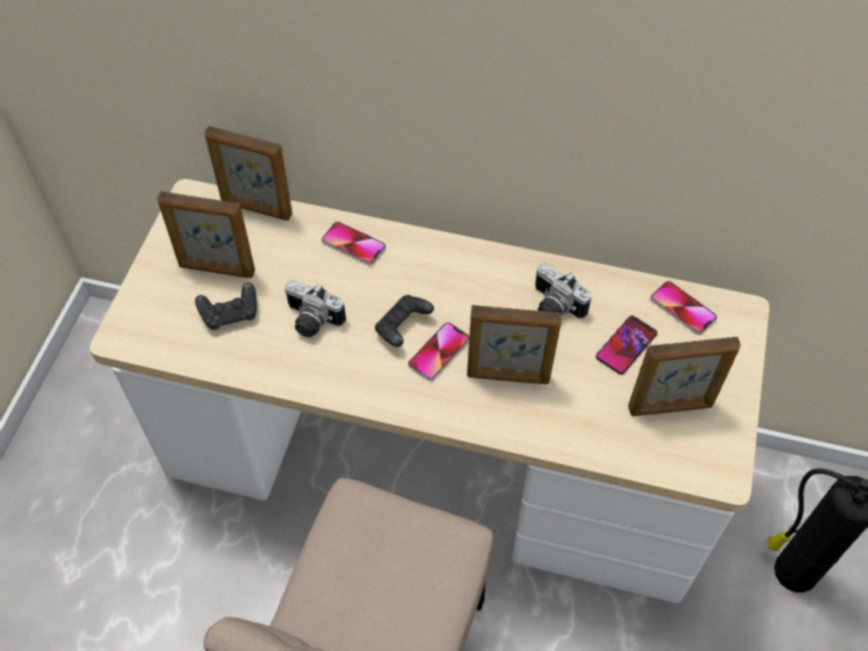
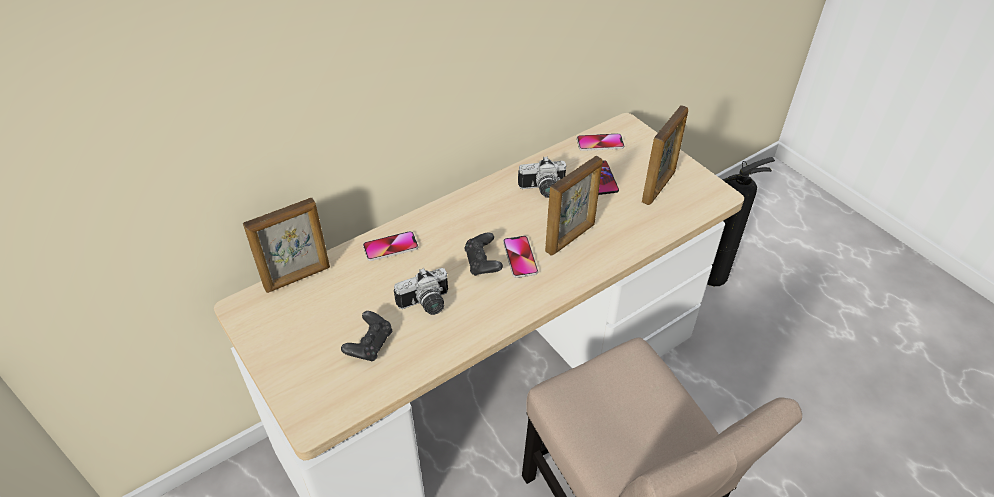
camera: 50 degrees left, 10 degrees down
picture frame [157,191,255,278] -> none

